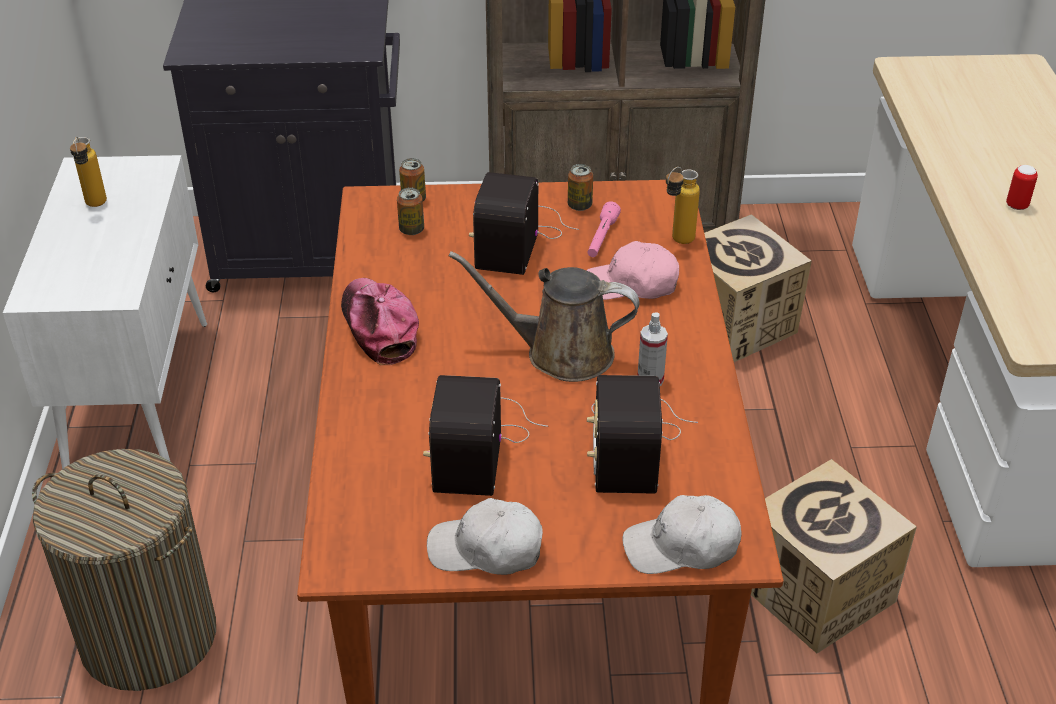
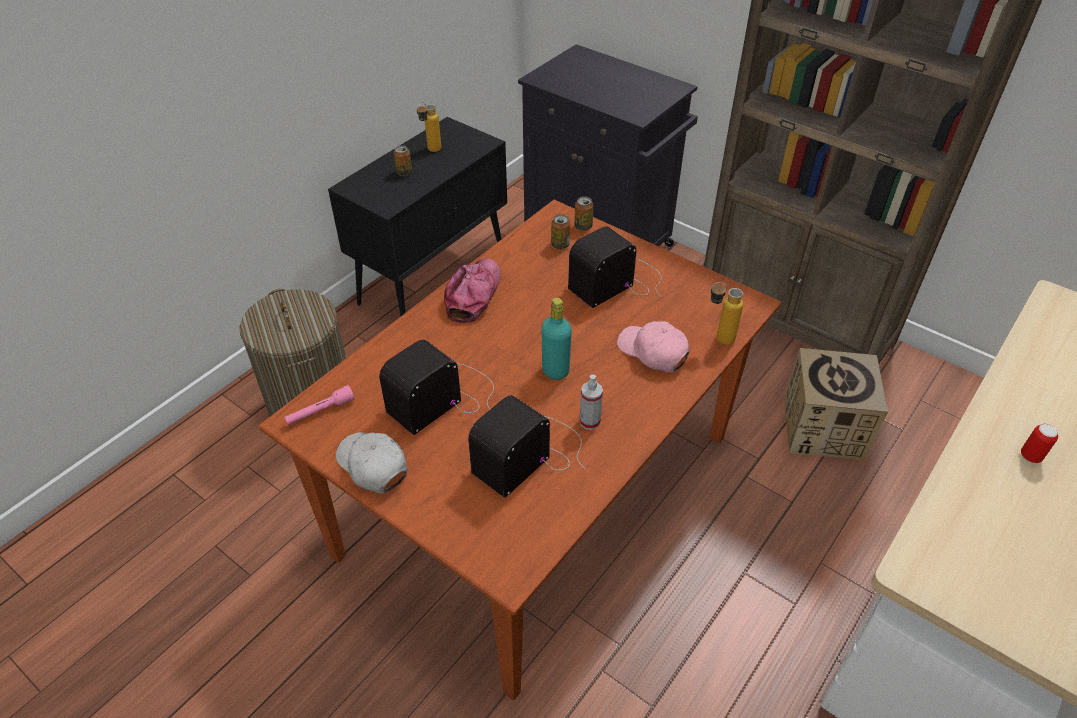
camera: 40 degrees right, 5 degrees up
white cabinet [3,155,207,469] -> black cabinet [328,117,507,317]
brown watering can [449,251,640,382] -> turquoise bottle [542,298,572,380]
can [568,164,593,211] -> can moved to [394,145,412,176]
pink flashlight [587,201,621,257] -> pink flashlight moved to [284,385,355,425]
white cap [622,495,742,574] -> none
cardboard box [751,459,917,654] -> none

